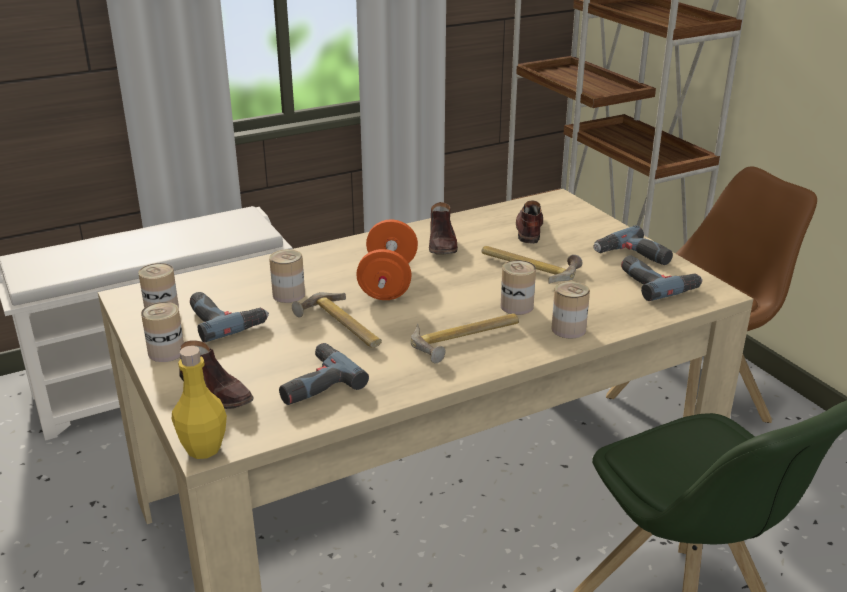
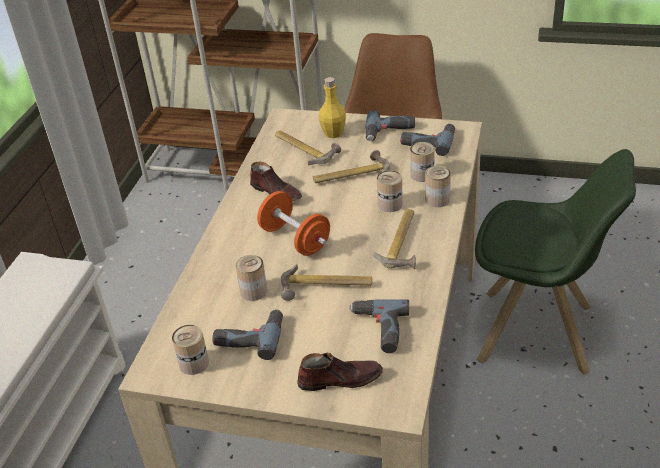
camera: 45 degrees left, 10 degrees up
can [141,302,184,362] -> can moved to [410,142,435,182]
yellow bottle [172,346,227,459] -> yellow bottle moved to [319,77,346,138]
brown shoe [516,200,543,244] -> hammer [275,131,341,165]

